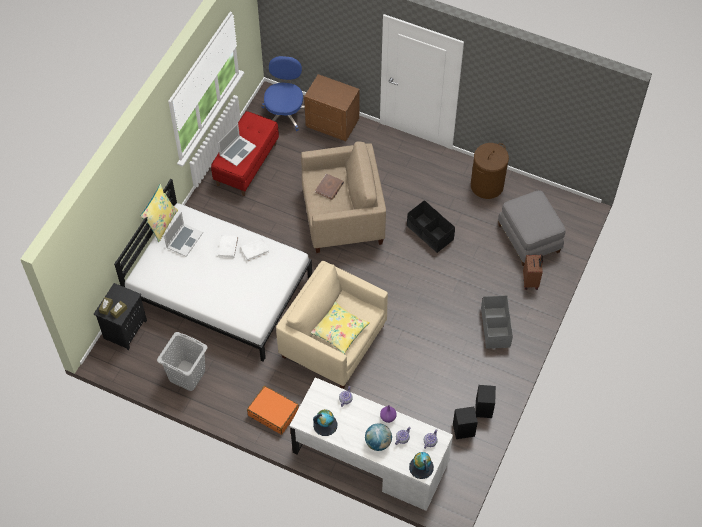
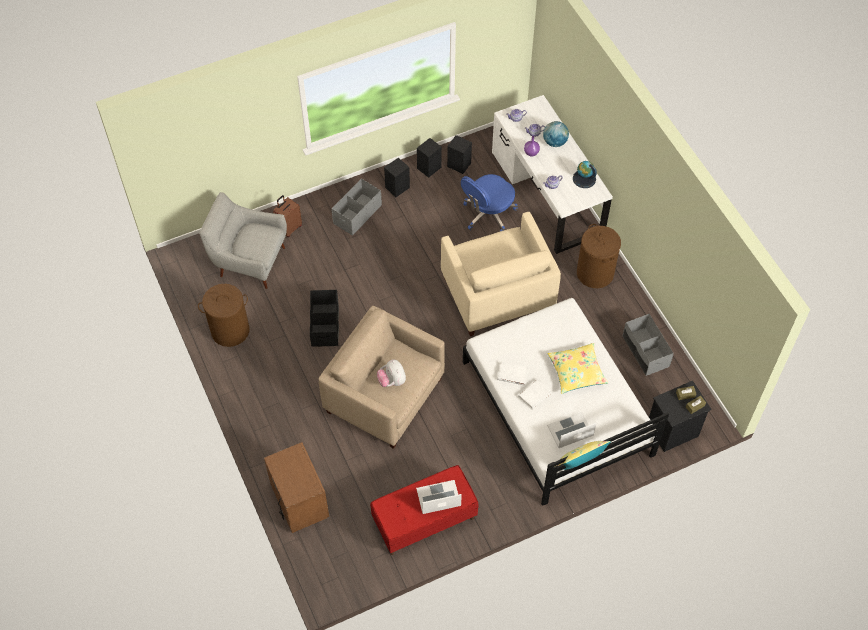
camera: 140 degrees left, 0 degrees up
grey laundry basket [157,332,207,391] -> grey storage box [622,314,674,376]
orange suitcase [247,386,299,435] -> brown laundry basket [577,224,621,288]
blue office chair [262,56,305,131] -> blue office chair moved to [461,174,518,231]
yellow pillow [311,301,370,354] -> yellow pillow moved to [547,343,608,394]
brown book [315,174,344,200] -> plush toy [377,359,406,387]
globe [409,452,434,479] -> none
grey ottoman [498,190,565,266] -> grey armchair [200,192,287,289]
none -> black speaker [384,157,410,197]

